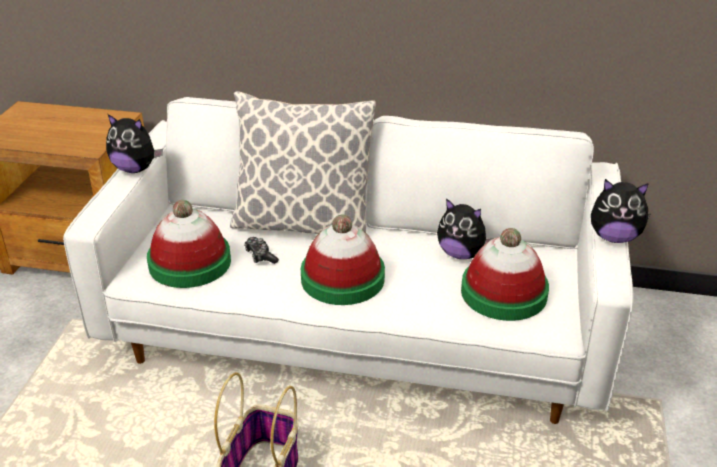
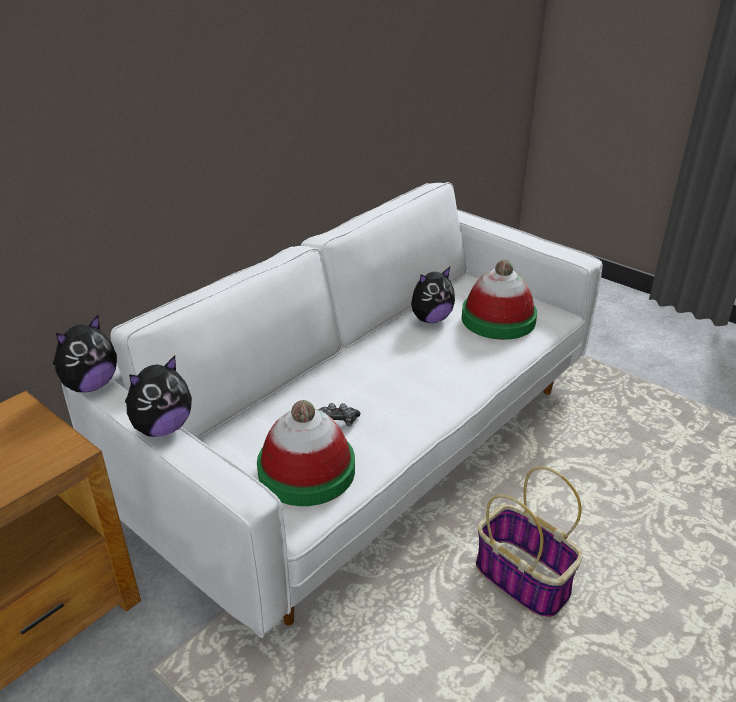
camera: 60 degrees left, 0 degrees up
pillow [230,91,376,234] -> none
hat [301,215,385,305] -> none
plush toy [591,179,651,243] -> plush toy moved to [53,315,117,392]

